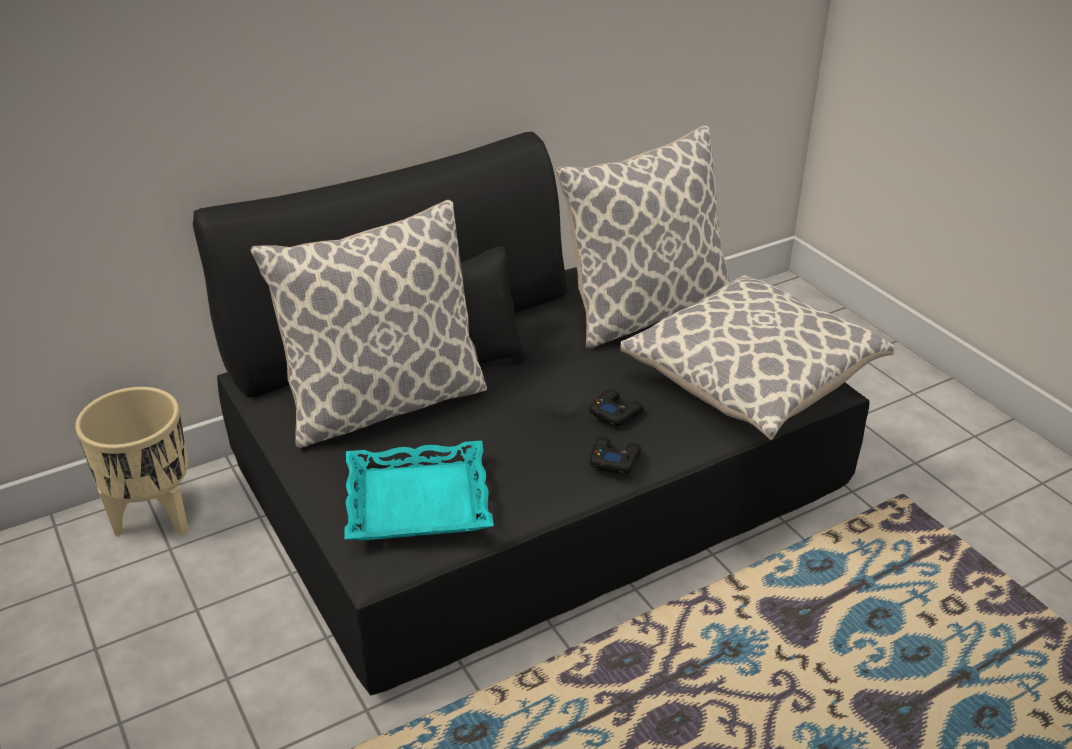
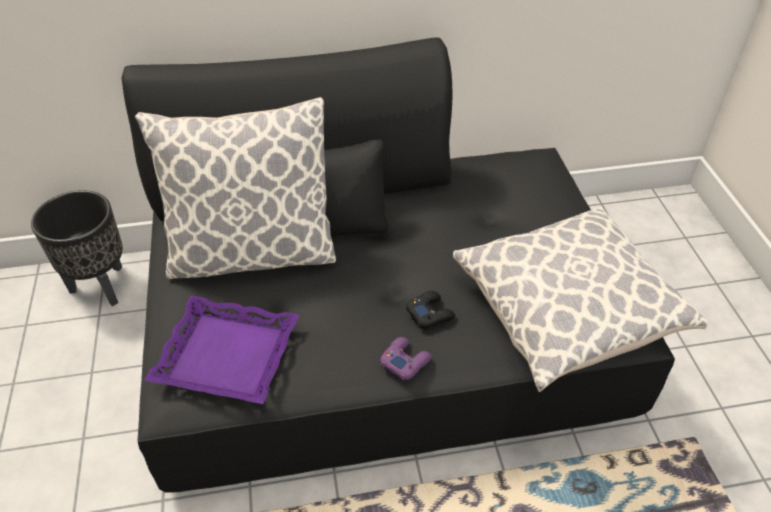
camera: 20 degrees right, 10 degrees up
beige planter [75,387,189,536] -> black planter [31,190,123,306]
turquoise tray [344,441,494,541] -> purple tray [144,295,299,404]
pillow [556,126,731,348] -> none
black game controller [590,436,641,474] -> purple game controller [380,337,432,380]

